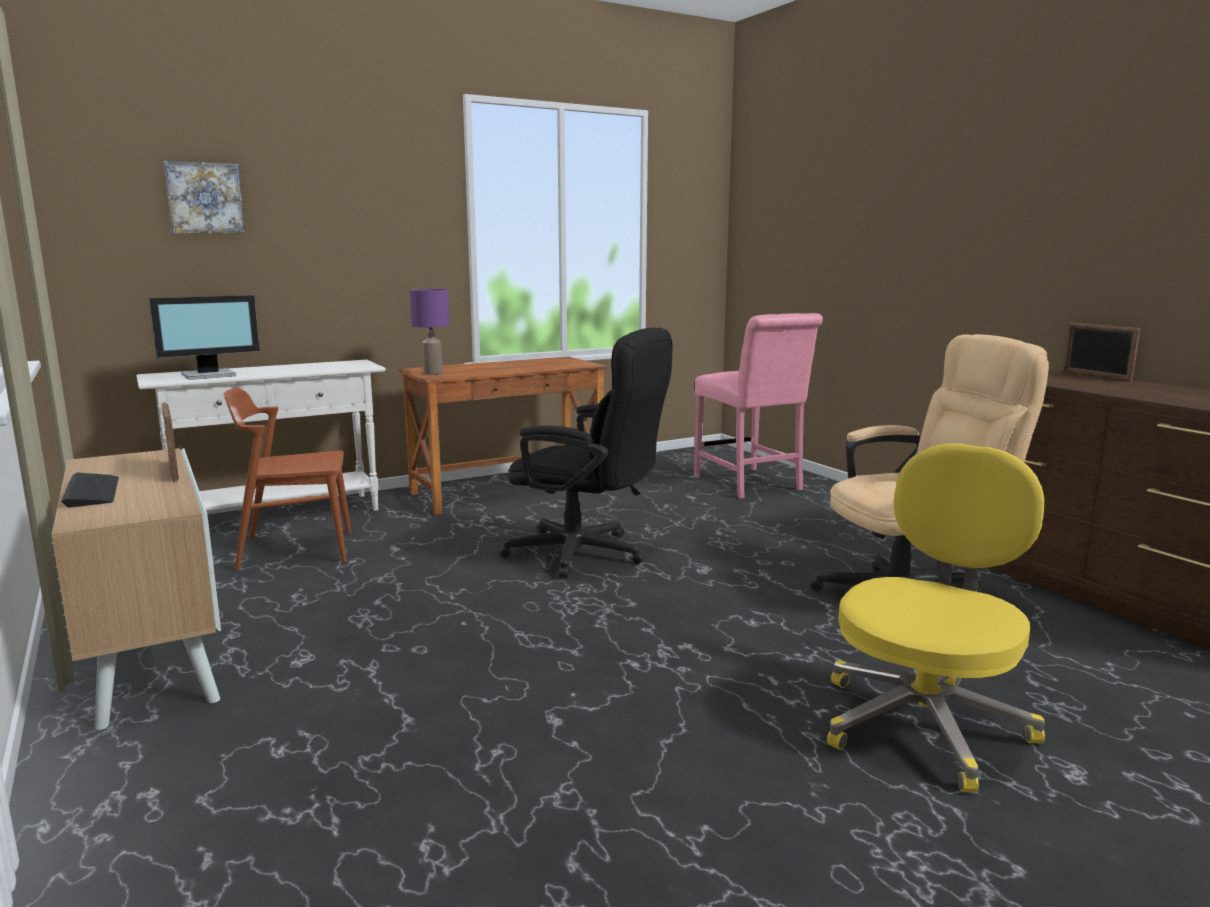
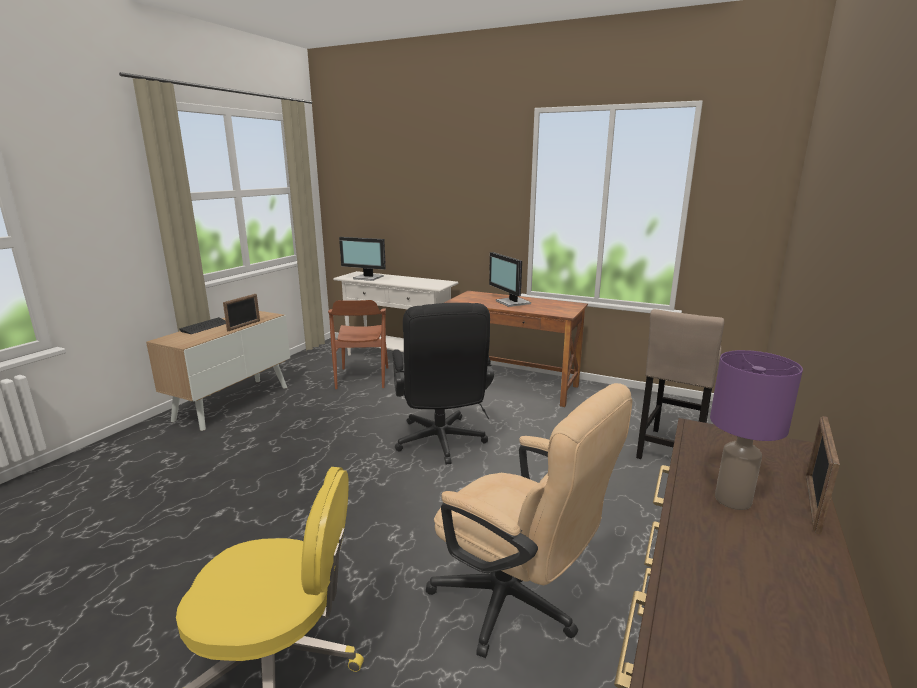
camera: 55 degrees right, 5 degrees up
picture [164,161,245,234] -> none
brown chair [224,388,351,570] -> brown chair turned 135 degrees counterclockwise [328,300,388,389]
purple table lamp [410,289,450,375] -> purple table lamp moved to [710,350,803,510]
pink chair [694,313,823,499] -> beige stool [636,309,724,459]
none -> monitor [489,252,531,307]

